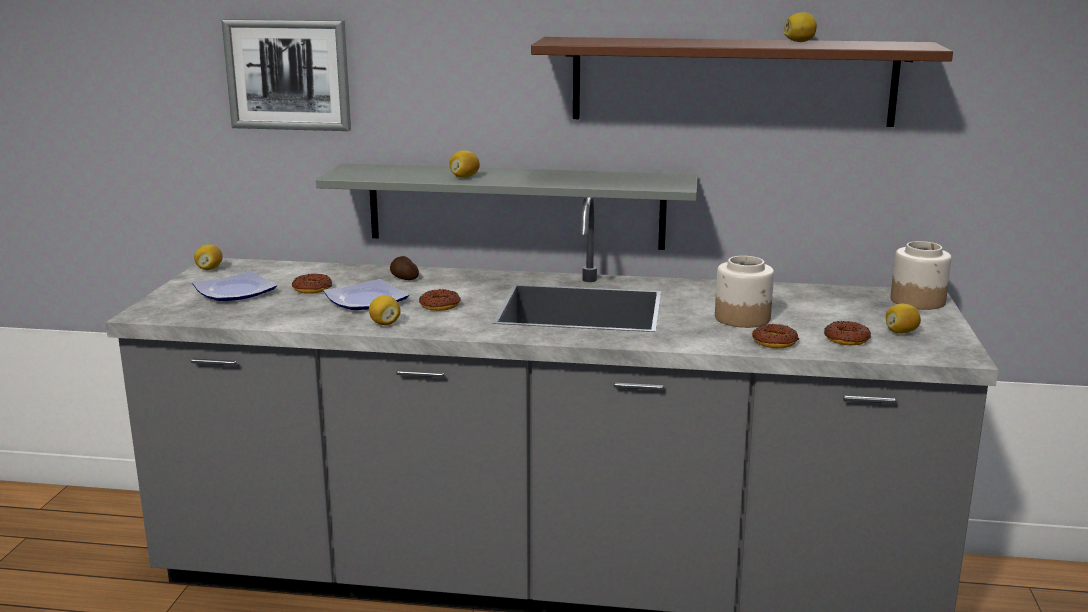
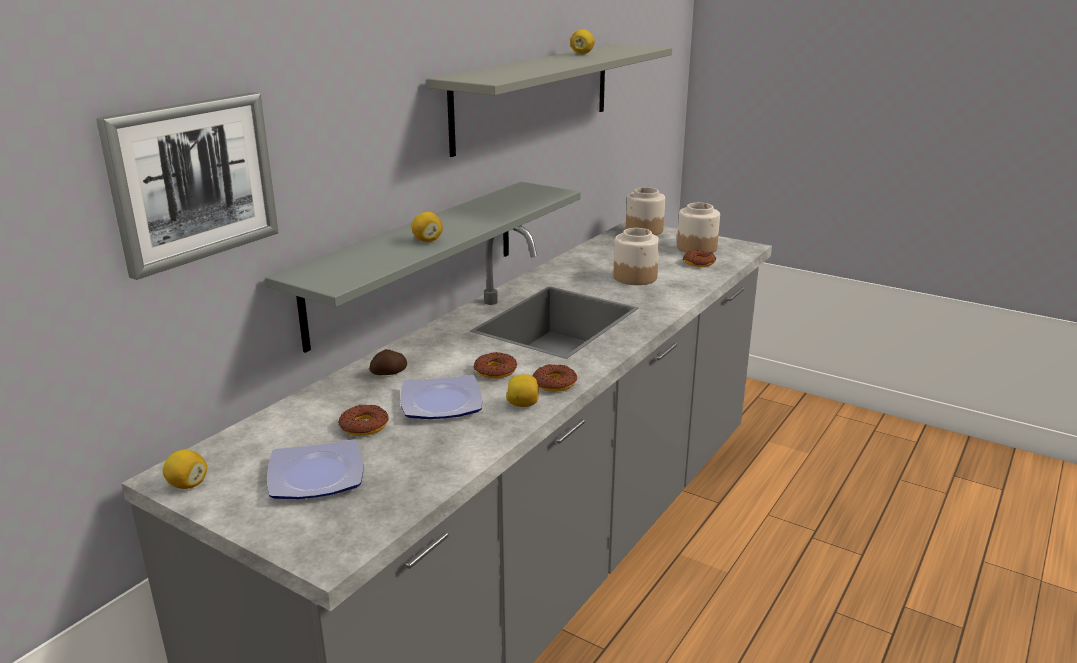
camera: 65 degrees left, 5 degrees up
brown shelf [531,37,953,127] -> grey shelf [427,44,672,157]
donut [752,324,799,348] -> donut moved to [533,364,577,392]
lemon [886,304,921,333] -> jar [677,203,720,253]

